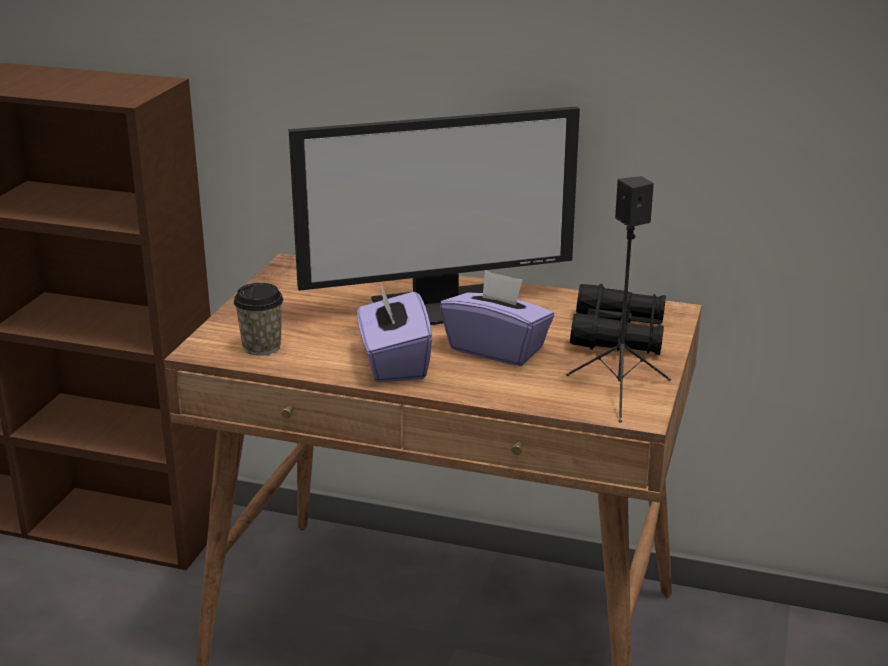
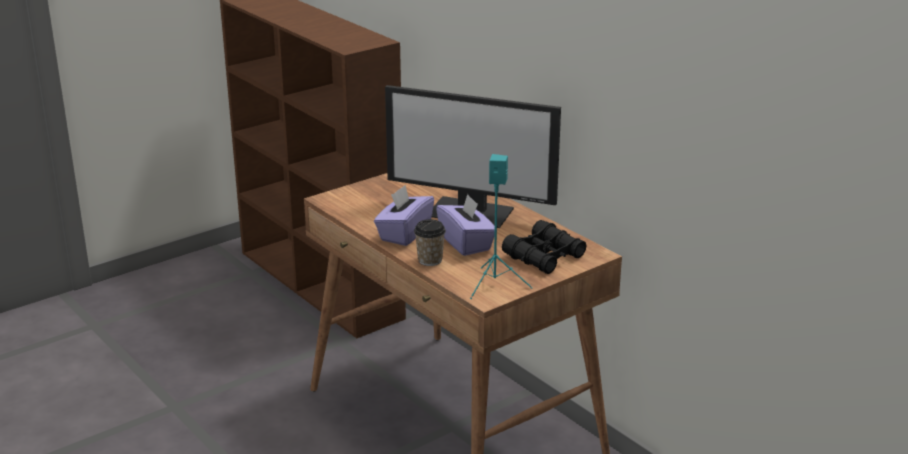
camera: 35 degrees right, 0 degrees up
cup [234,283,284,356] -> cup moved to [414,219,446,266]
black speaker [566,176,671,423] -> turquoise speaker [470,154,533,299]

